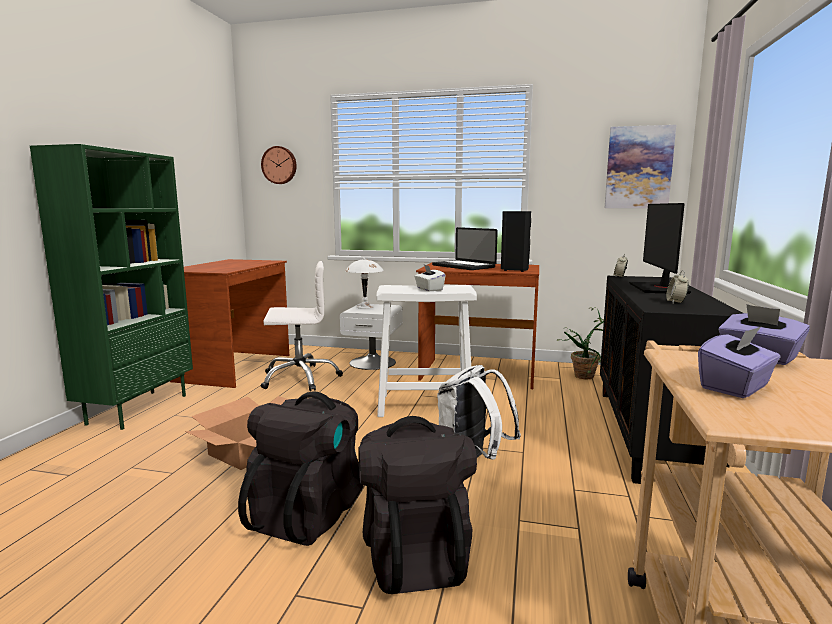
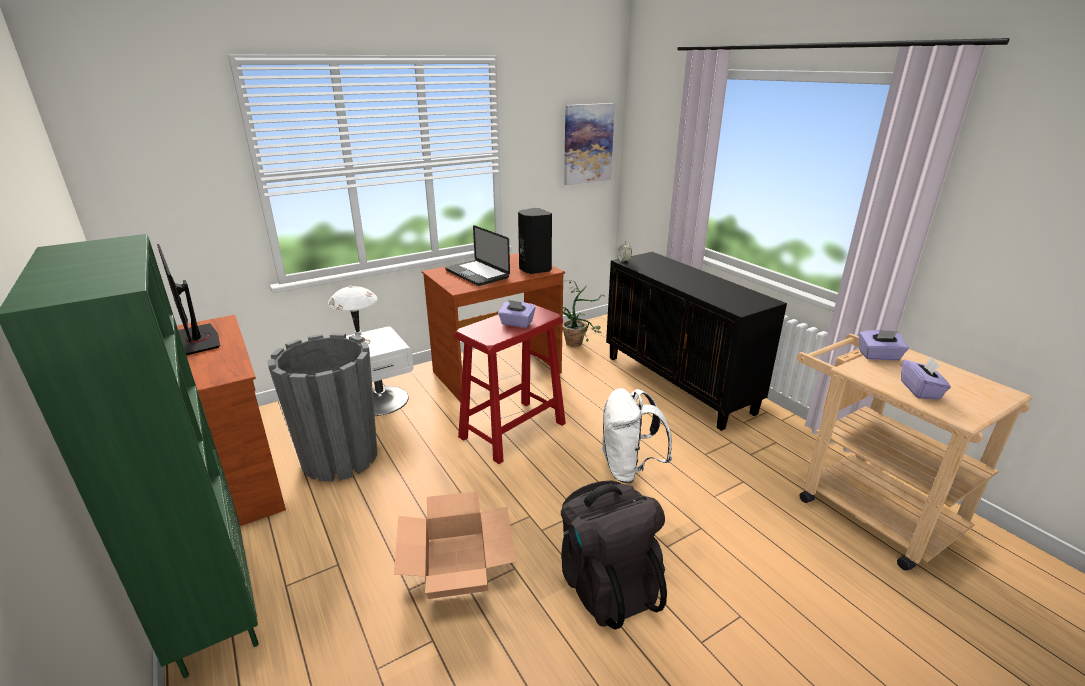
camera: 45 degrees left, 15 degrees up
wall clock [261,146,297,184] -> none
white office chair [261,261,343,391] -> grey planter [268,333,377,481]
black backpack [358,416,477,594] -> none
white stool [376,285,477,417] -> red stool [454,303,566,464]
white tissue box [414,265,446,291] -> purple tissue box [498,300,535,328]
laptop [432,227,498,270] -> laptop turned 45 degrees clockwise [445,225,510,286]
monitor [629,203,692,294] -> monitor moved to [157,244,220,355]
alarm clock [666,270,689,303] -> none

